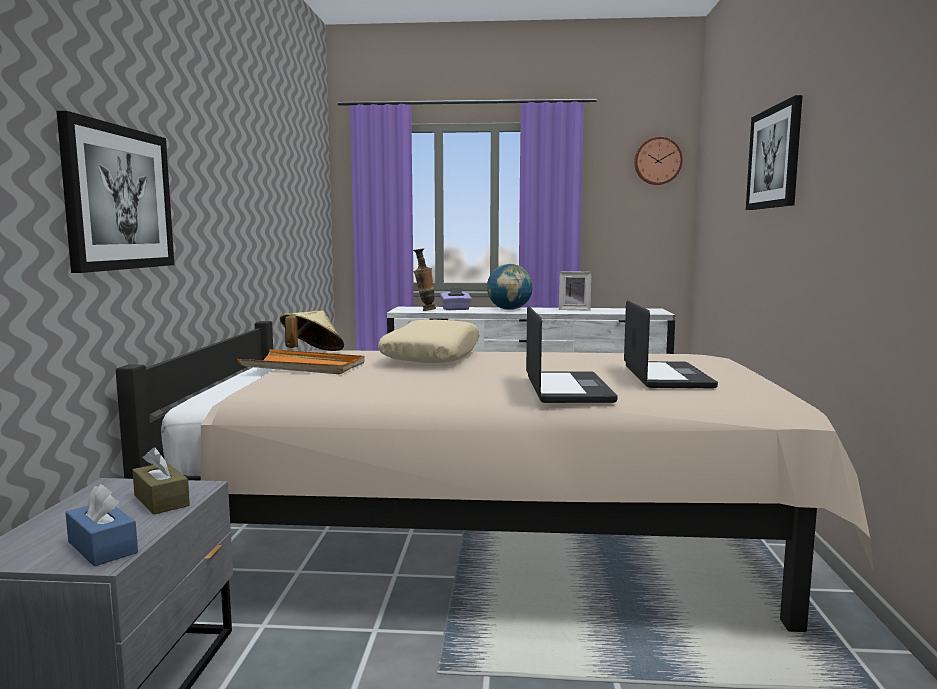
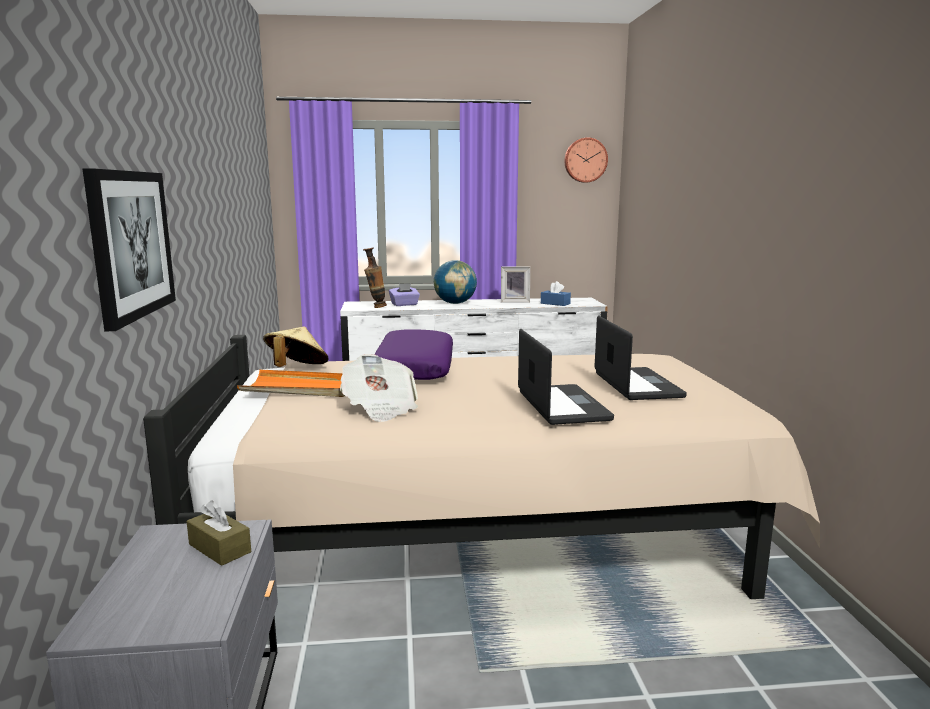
camera: 10 degrees left, 5 degrees up
blue tissue box [65,484,138,566] -> blue tissue box moved to [541,281,571,306]
beige pillow [378,320,480,363] -> purple pillow [374,329,453,380]
picture [746,95,802,210] -> none
none -> newspaper [340,354,418,422]

